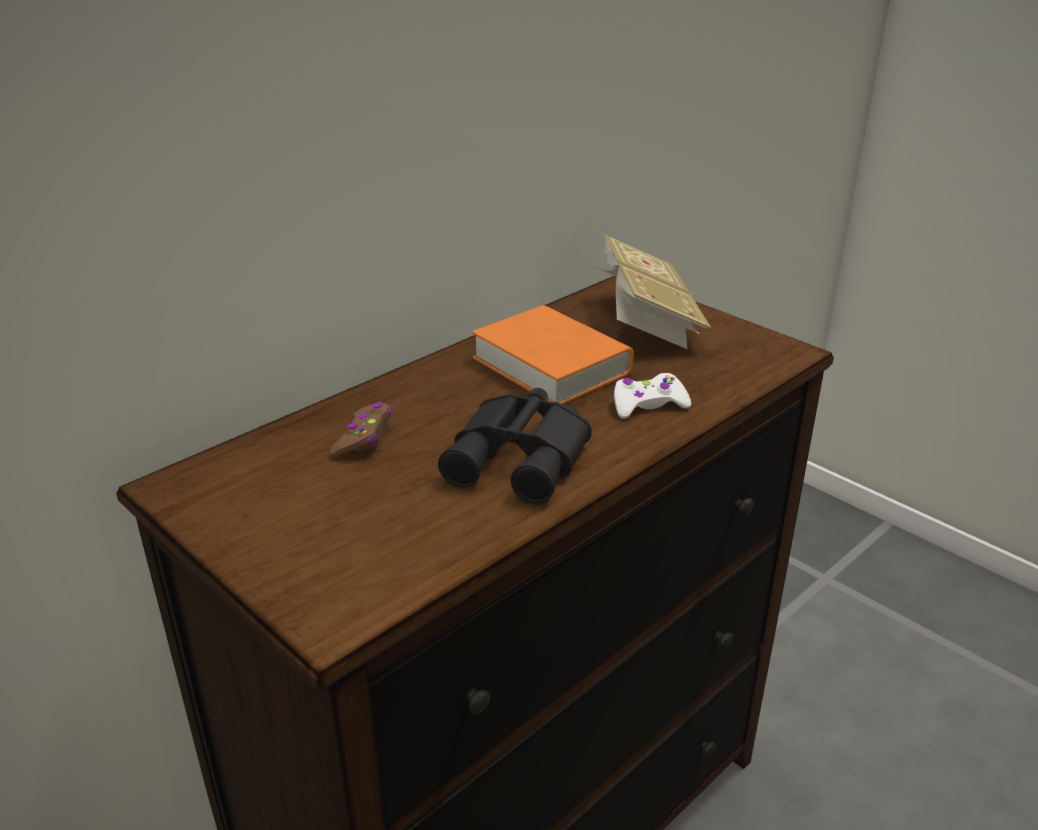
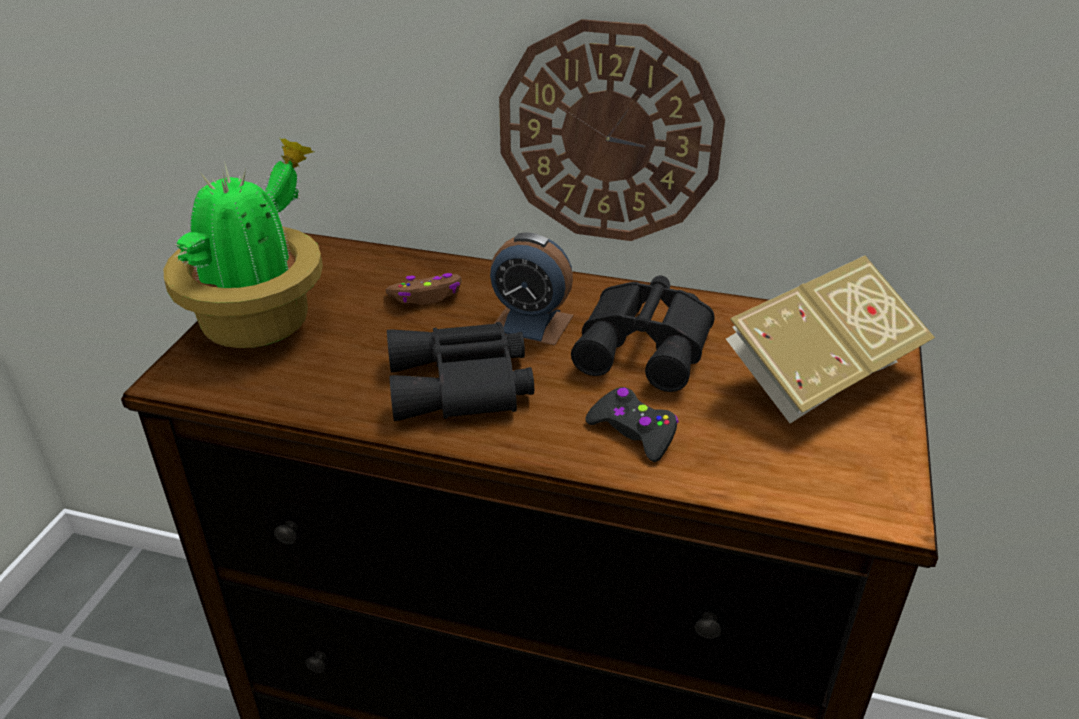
camera: 60 degrees right, 5 degrees up
orange book [472,305,634,404] -> black binoculars [571,276,715,392]
white game controller [614,373,691,418] -> black game controller [585,387,679,462]
none -> potted plant [164,137,323,348]
none -> alarm clock [490,233,573,345]
none -> wall clock [499,19,725,241]

